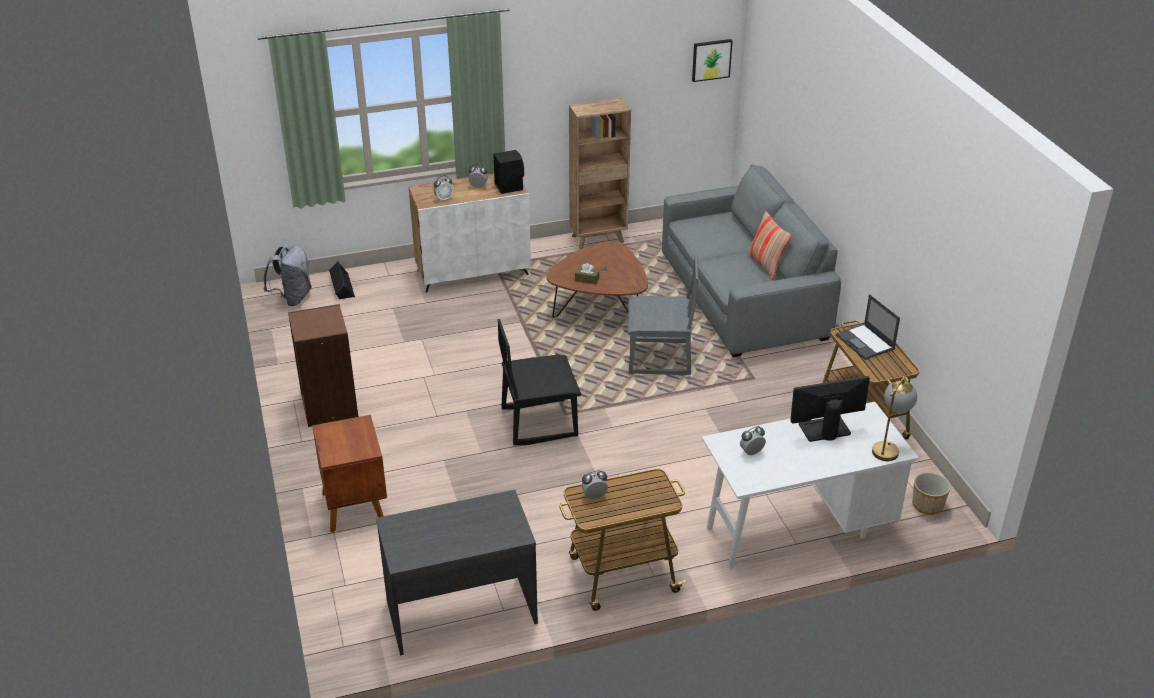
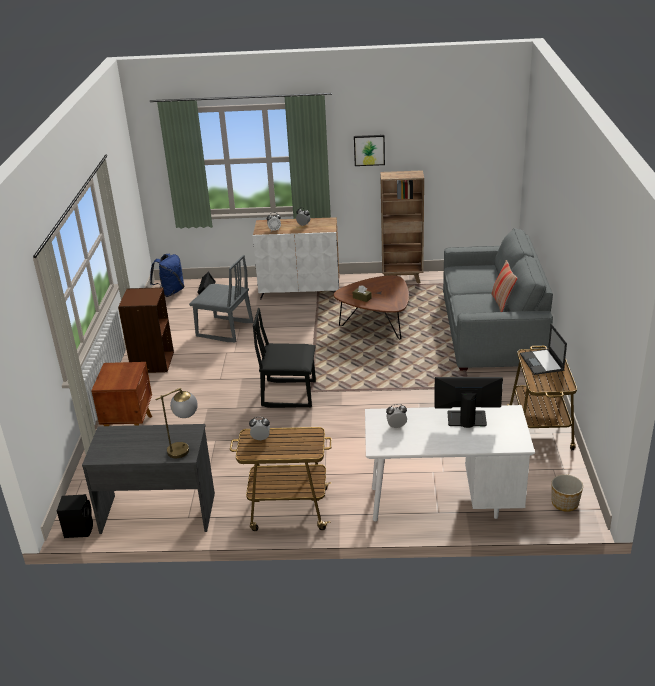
camera: 20 degrees right, 5 degrees down
grey backpack [264,245,312,306] -> blue backpack [150,254,185,297]
black speaker [493,150,524,194] -> black speaker moved to [57,494,93,538]
grey chair [628,255,698,375] -> grey chair moved to [189,255,253,342]
picture [692,39,733,82] -> picture moved to [354,135,385,166]
table lamp [872,377,917,461] -> table lamp moved to [155,388,198,458]

